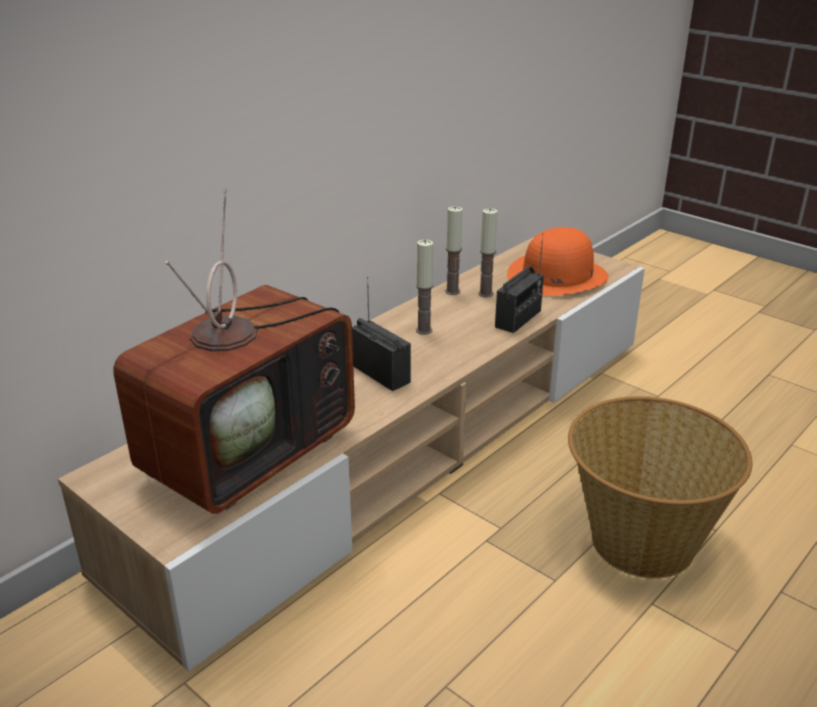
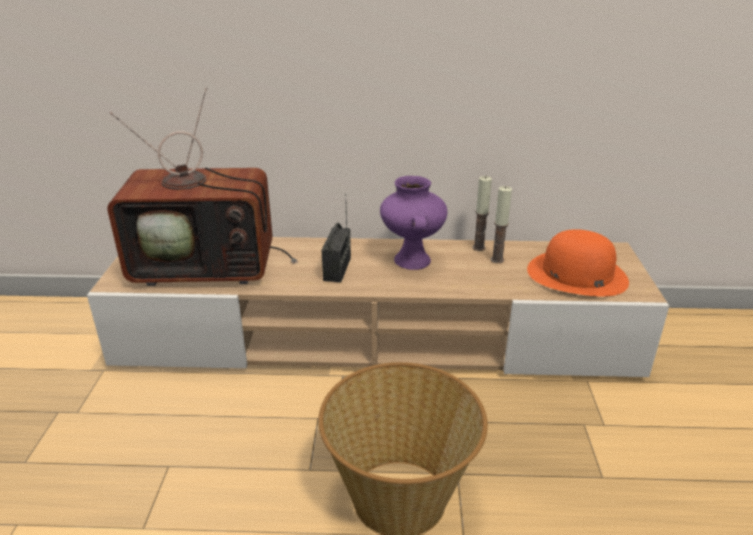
camera: 50 degrees right, 0 degrees up
candle [416,240,433,335] -> purple vase [380,176,448,270]
radio [495,233,544,333] -> none

